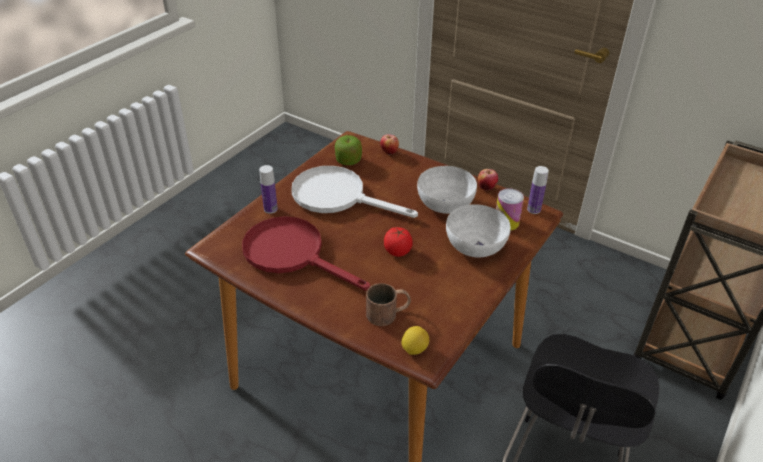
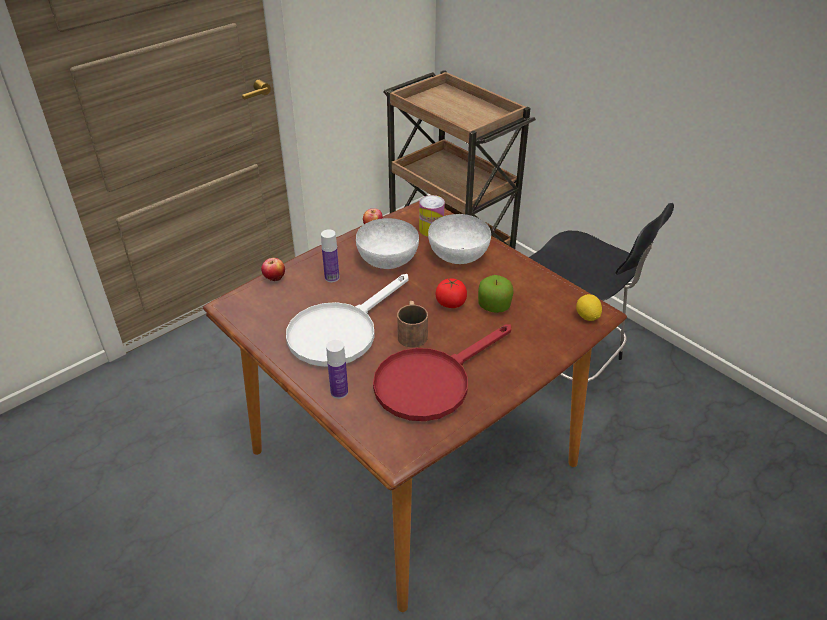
camera: 75 degrees left, 0 degrees up
apple [335,135,362,165] -> apple moved to [478,275,513,313]
brown mug [366,283,411,326] -> brown mug moved to [397,301,428,348]
bottle [527,166,549,214] -> bottle moved to [321,229,340,282]

